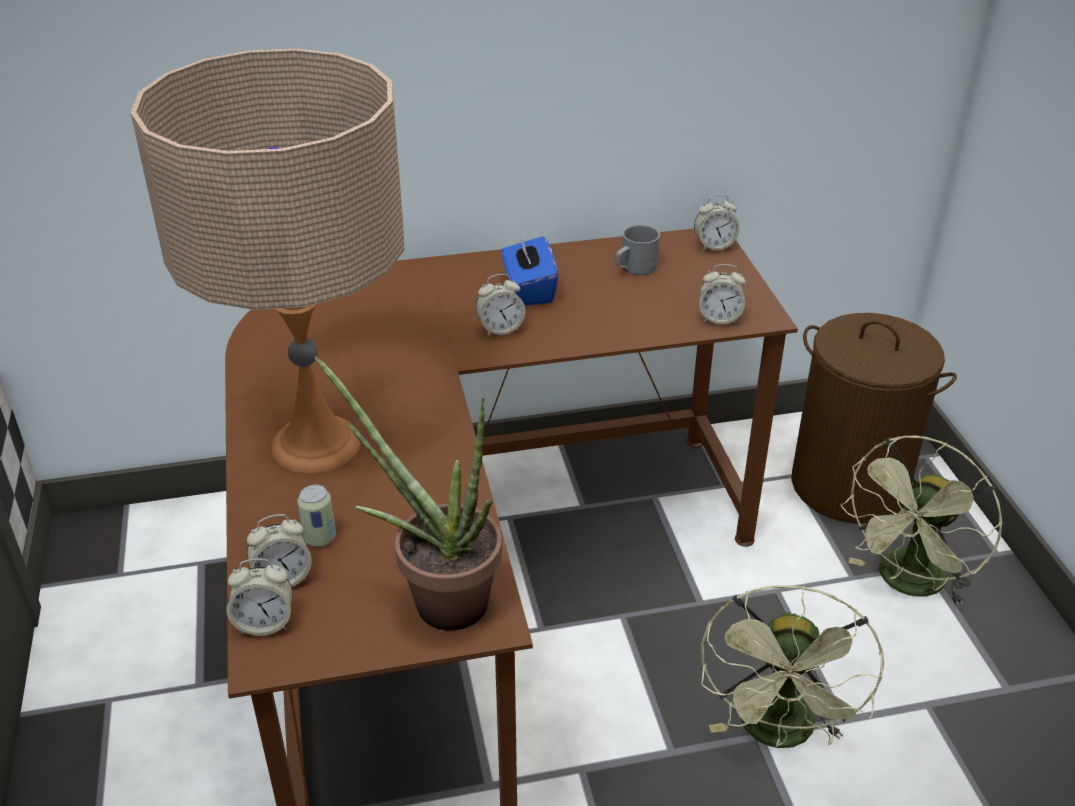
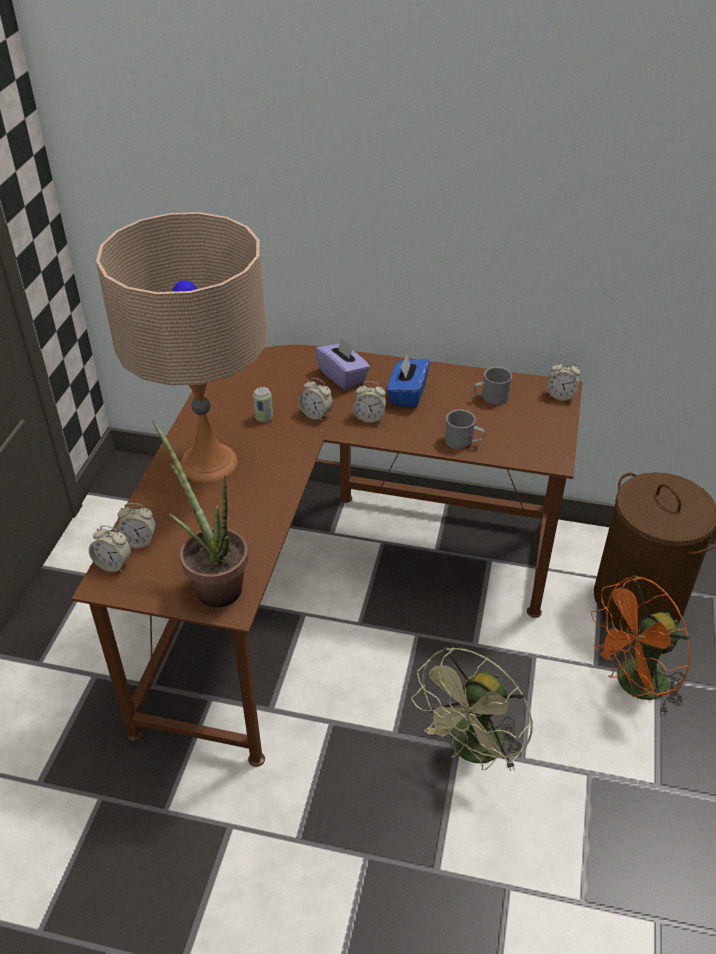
camera: 25 degrees right, 5 degrees up
can [297,485,336,547] -> can moved to [253,387,273,422]
alarm clock [699,264,746,324] -> alarm clock moved to [298,378,333,421]
green fan [840,436,1003,606] -> orange fan [591,575,691,716]
none -> purple tissue box [315,337,370,390]
none -> grey mug [445,409,485,450]

